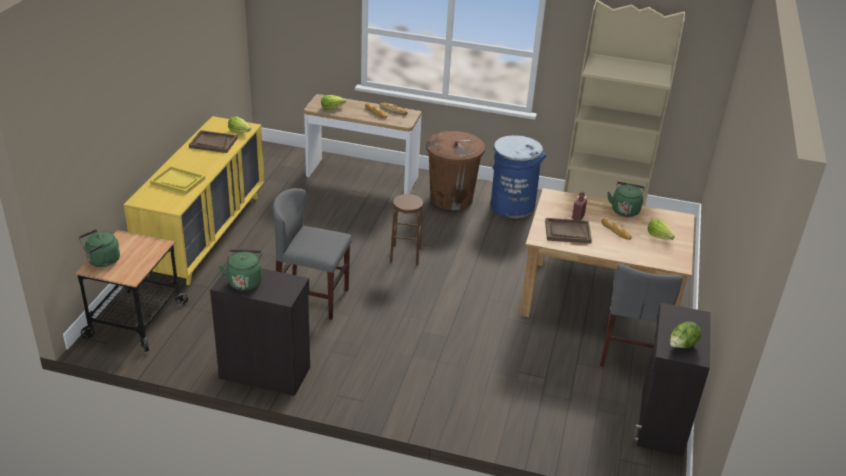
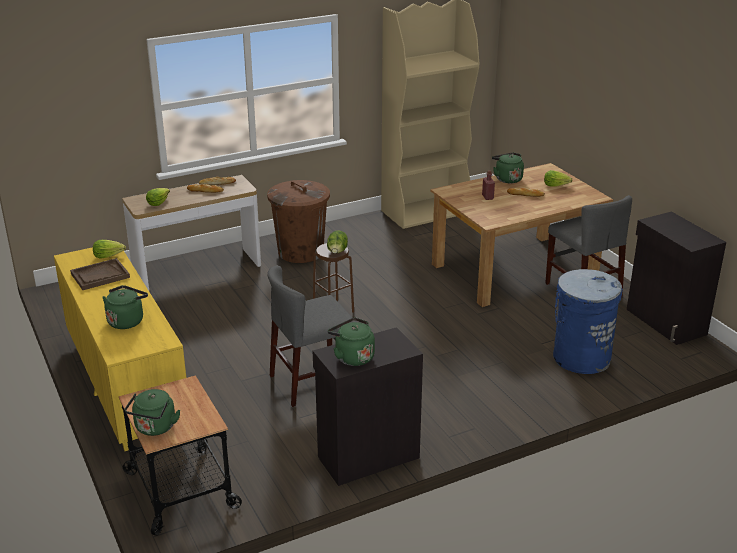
camera: 40 degrees left, 5 degrees down
yellow tray [150,166,205,194] -> green kettle [102,285,148,329]
blue trash can [490,135,547,219] -> blue trash can moved to [553,269,623,374]
brown tray [545,218,592,244] -> none
lettuce [670,321,701,348] -> lettuce moved to [327,230,348,253]

